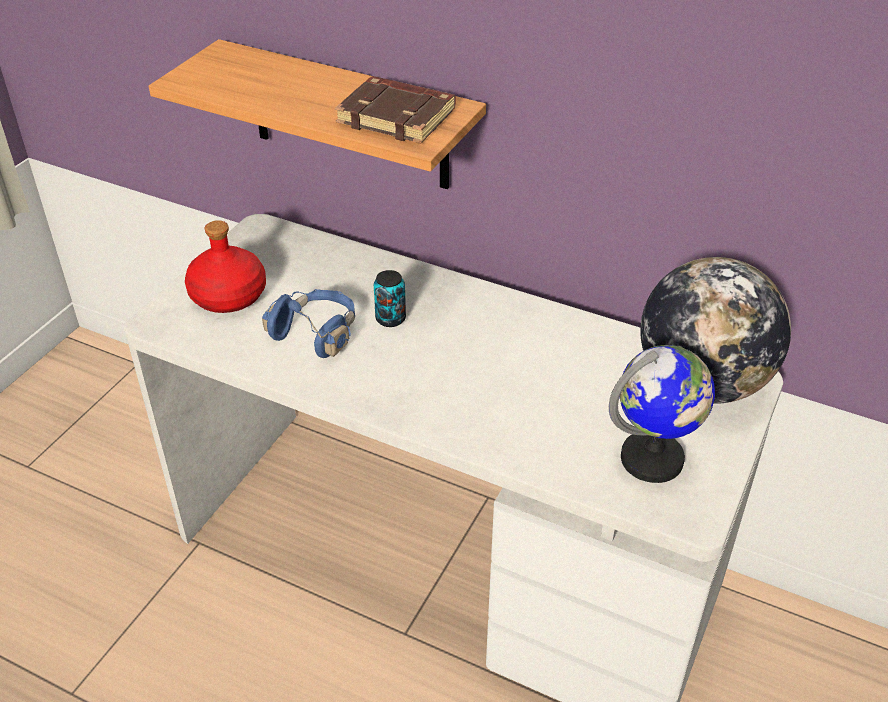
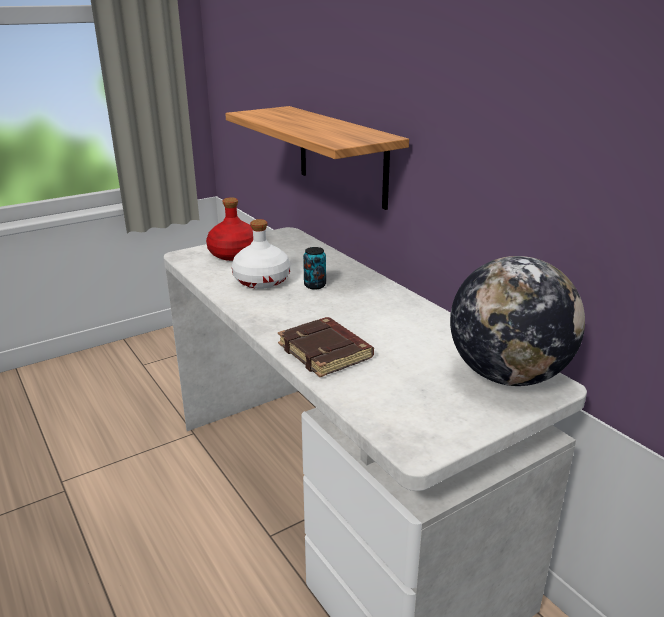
camera: 30 degrees right, 15 degrees down
blue headphones [262,289,355,358] -> white bottle [232,219,290,289]
brown book [335,76,456,144] -> brown book moved to [278,317,374,377]
globe [609,345,715,483] -> none

